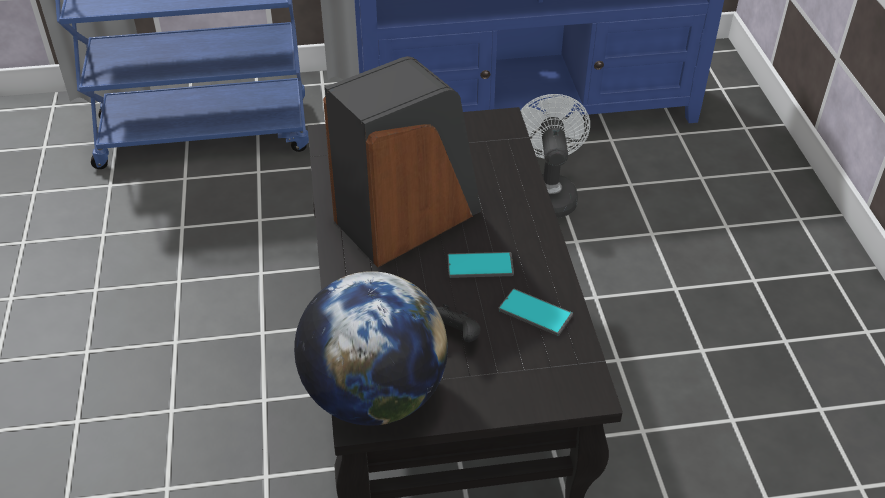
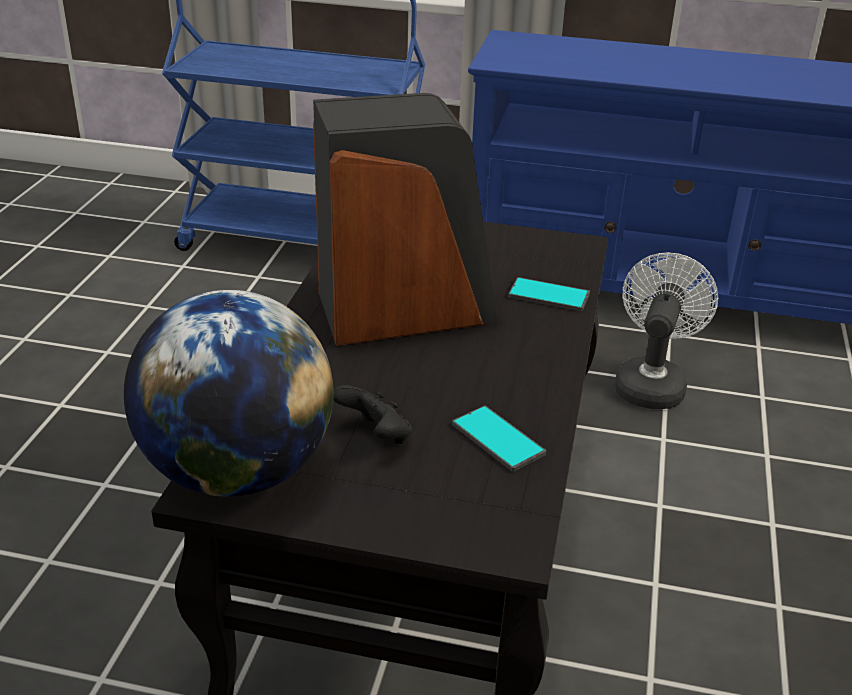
camera: 20 degrees right, 10 degrees down
phone [448,252,514,278] -> phone moved to [508,277,590,311]

